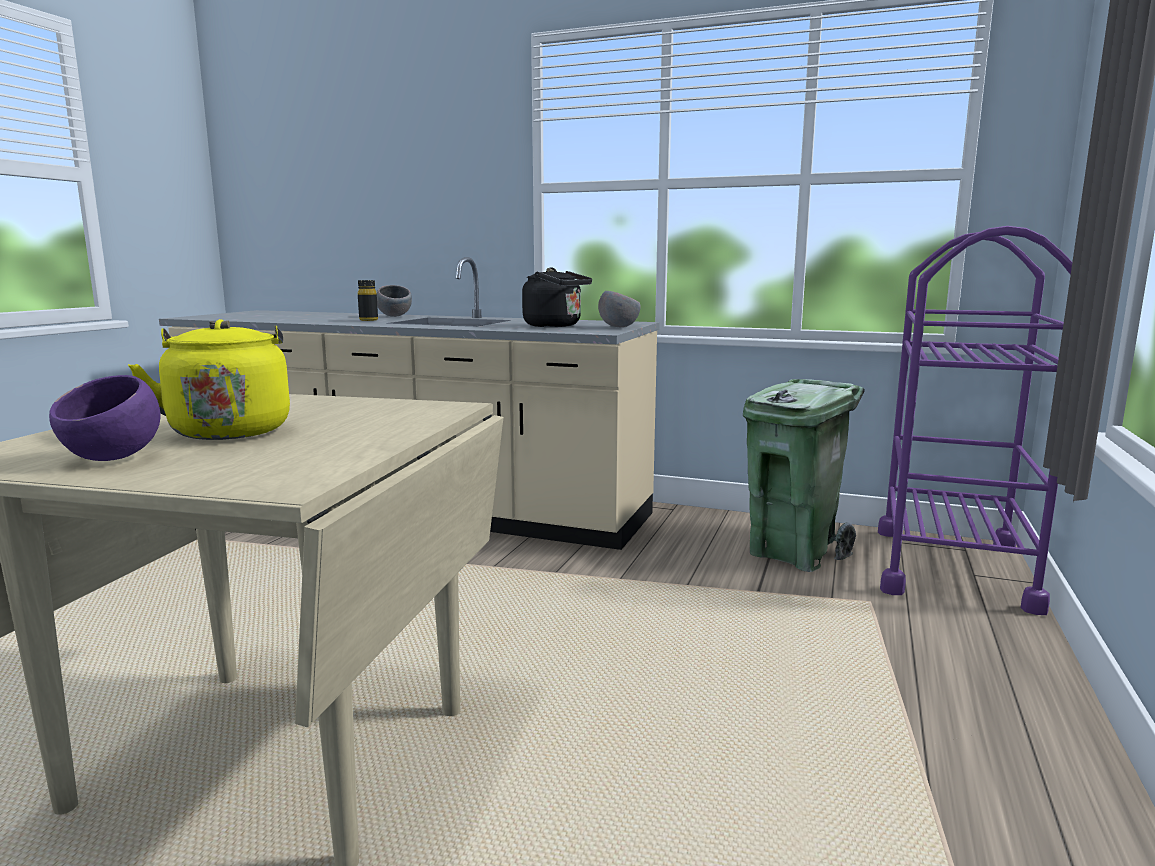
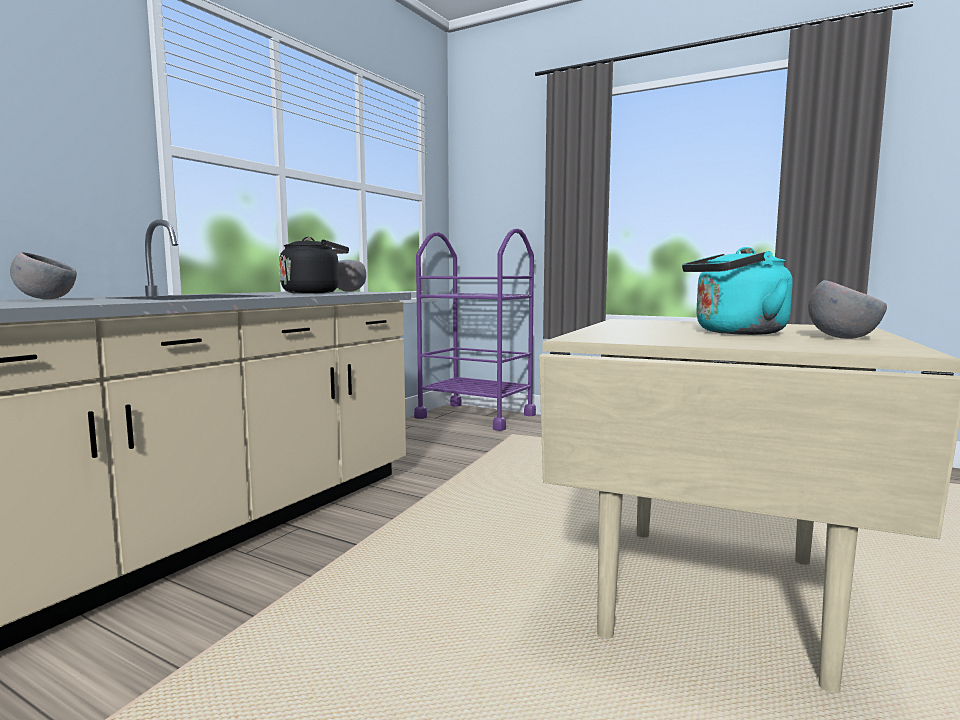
camera: 80 degrees left, 5 degrees down
purple bowl [49,375,160,461] -> grey bowl [808,280,887,339]
yellow kettle [128,319,290,440] -> turquoise kettle [682,247,793,335]
black bottle [358,280,378,321] -> none
green trash can [743,379,865,572] -> none

